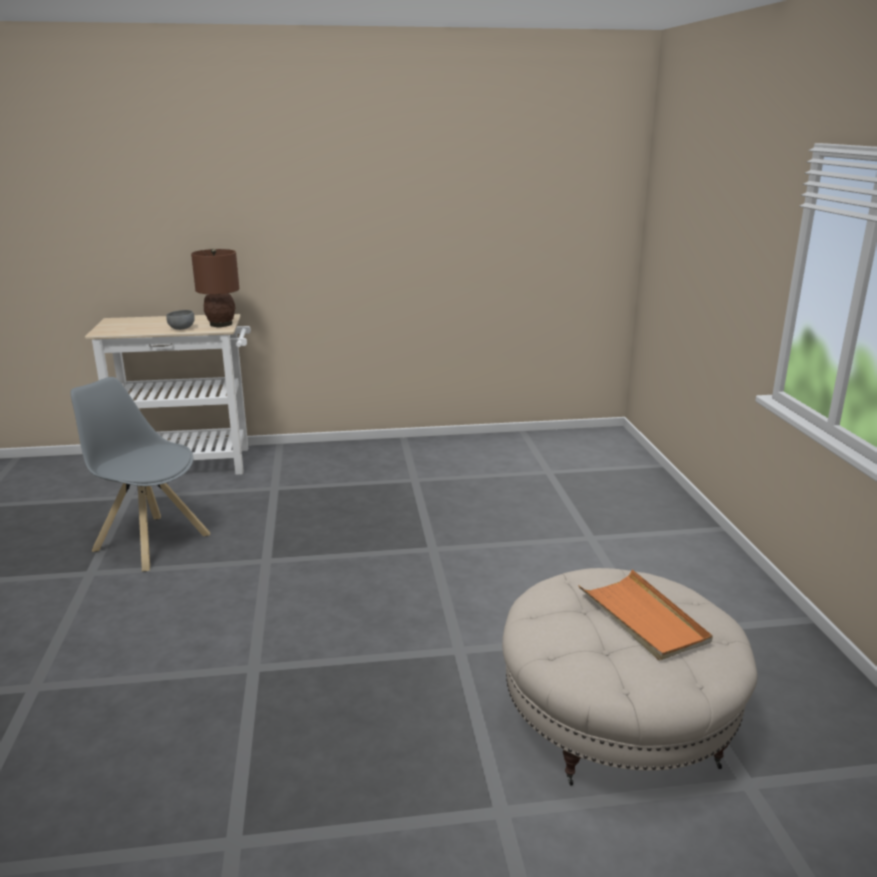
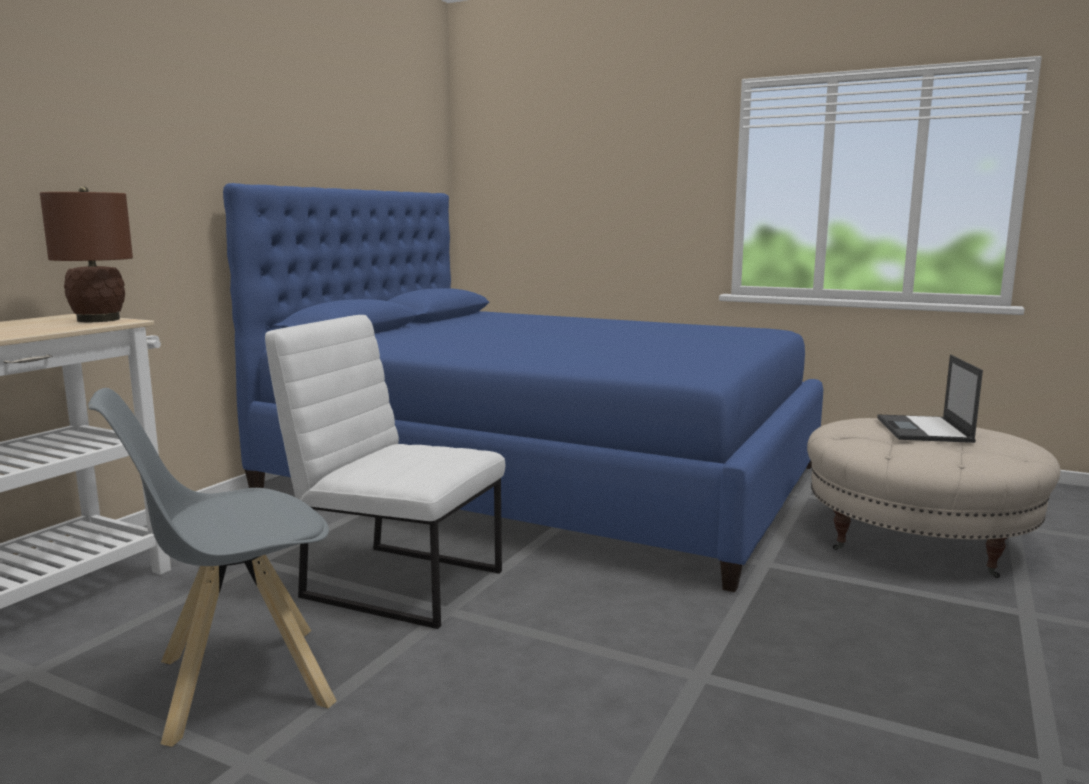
camera: 55 degrees left, 10 degrees down
grey bowl [166,310,195,330] -> none
orange tray [578,570,713,661] -> laptop [877,355,983,443]
none -> blue bed [223,183,823,592]
none -> white chair [265,315,505,629]

